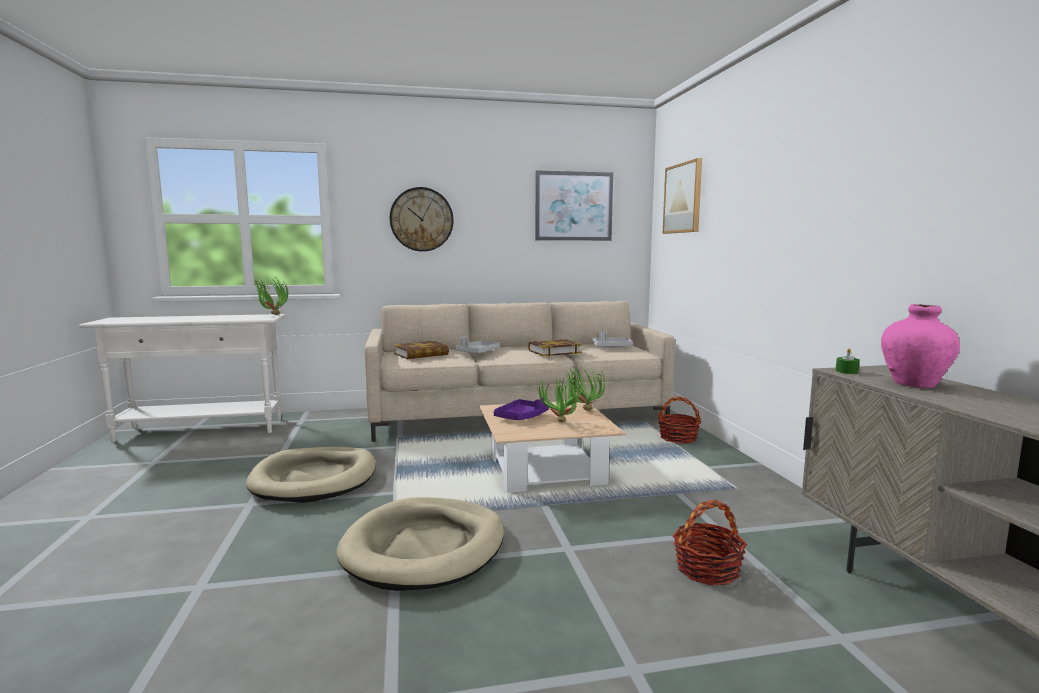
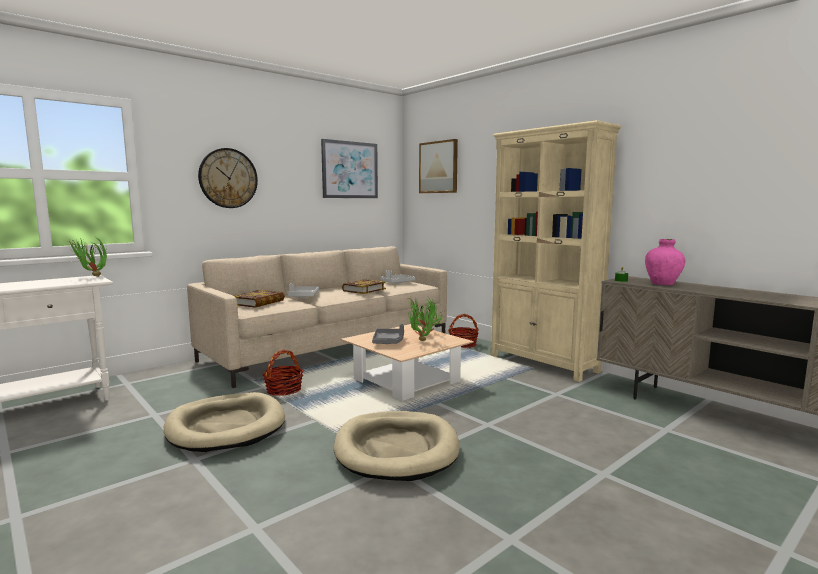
camera: 30 degrees left, 0 degrees up
purple tray [494,397,549,420] -> grey tray [372,324,404,344]
basket [673,500,747,585] -> basket moved to [262,350,303,396]
none -> beige bookcase [490,120,621,382]

